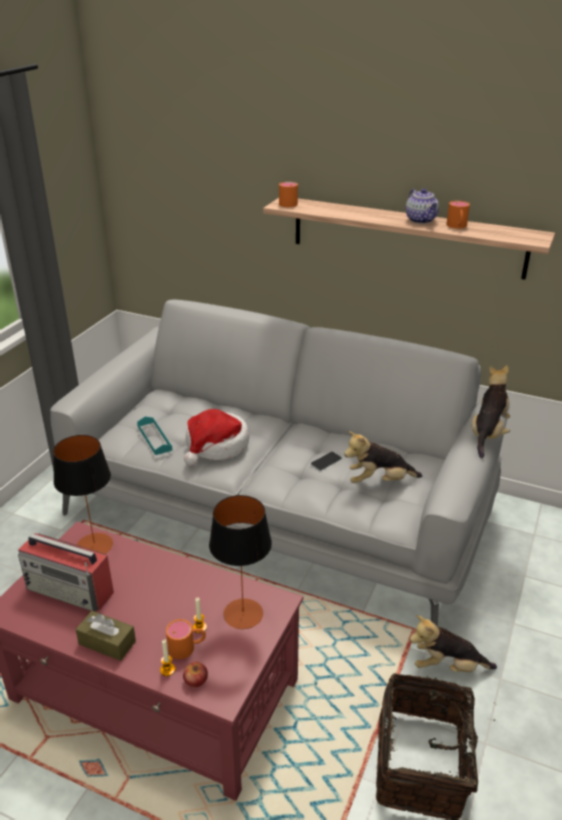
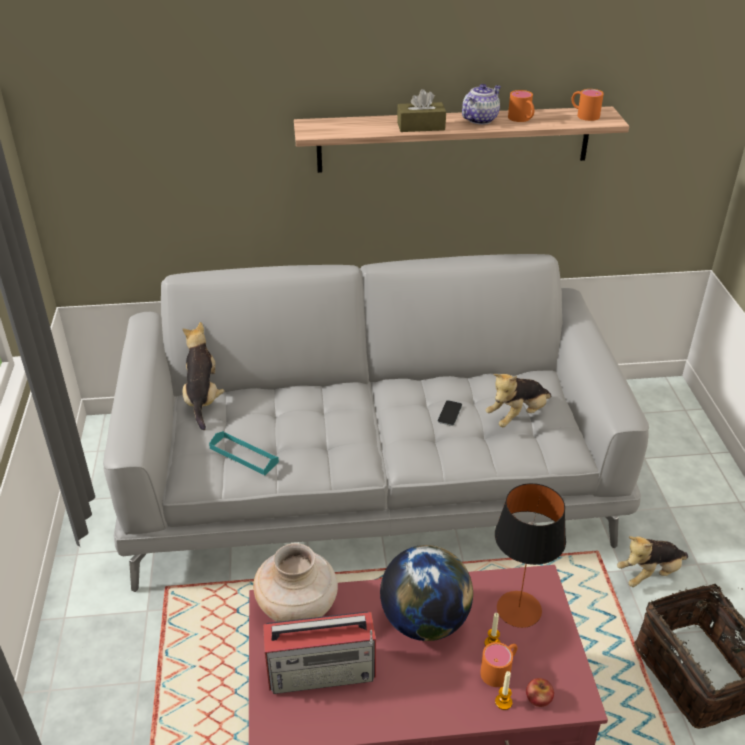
camera: 30 degrees left, 5 degrees up
table lamp [53,435,113,554] -> beige vase [253,543,338,622]
brown tissue box [75,611,136,661] -> brown tissue box moved to [397,89,446,132]
hat [184,409,249,466] -> none
orange mug [279,182,298,207] -> orange mug moved to [571,89,604,121]
teapot [406,188,439,224] -> teapot turned 90 degrees counterclockwise [462,84,501,125]
plush toy [472,365,510,458] -> plush toy moved to [182,322,225,430]
none -> globe [380,545,473,641]

